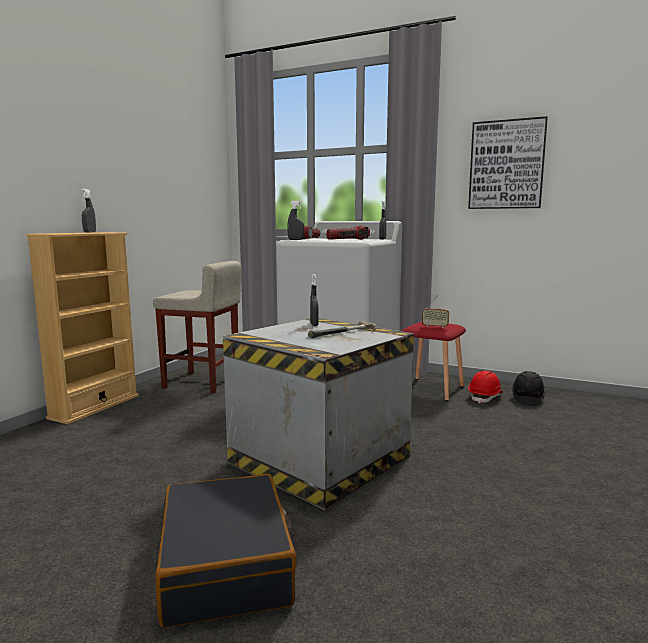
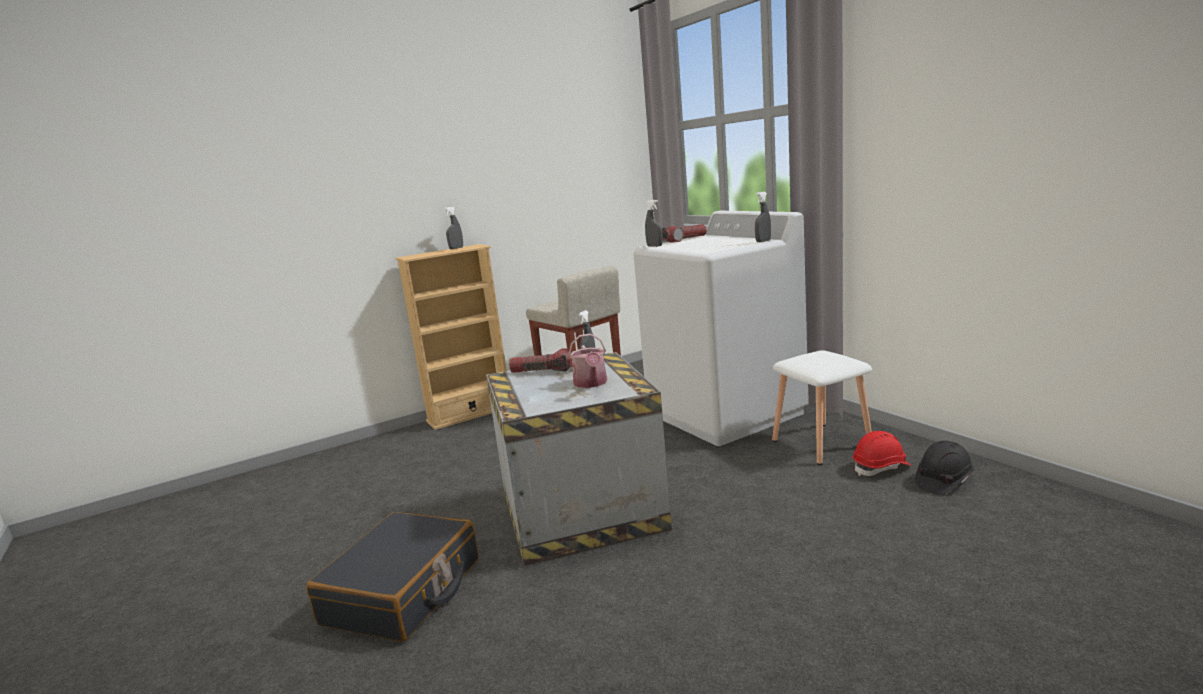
camera: 35 degrees right, 5 degrees up
hammer [308,321,376,338] -> watering can [568,333,607,388]
flashlight [326,225,370,240] -> flashlight moved to [509,348,572,373]
red stool [402,321,466,401] -> white stool [772,350,872,465]
radio [422,295,449,328] -> none
picture [468,116,548,209] -> none

